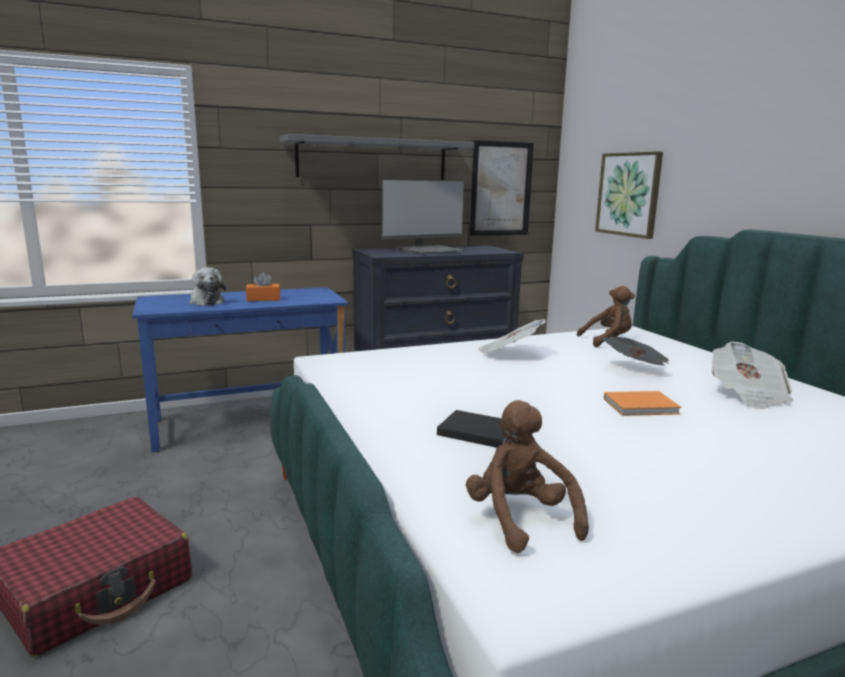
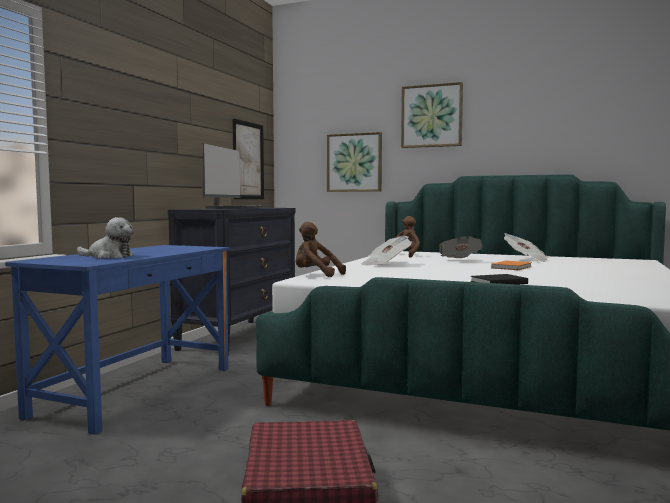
camera: 45 degrees left, 10 degrees down
orange tissue box [246,272,280,301] -> none
grey shelf [280,134,474,180] -> none
brown plush toy [466,400,589,553] -> brown plush toy moved to [296,222,346,277]
none -> picture [401,82,463,148]

